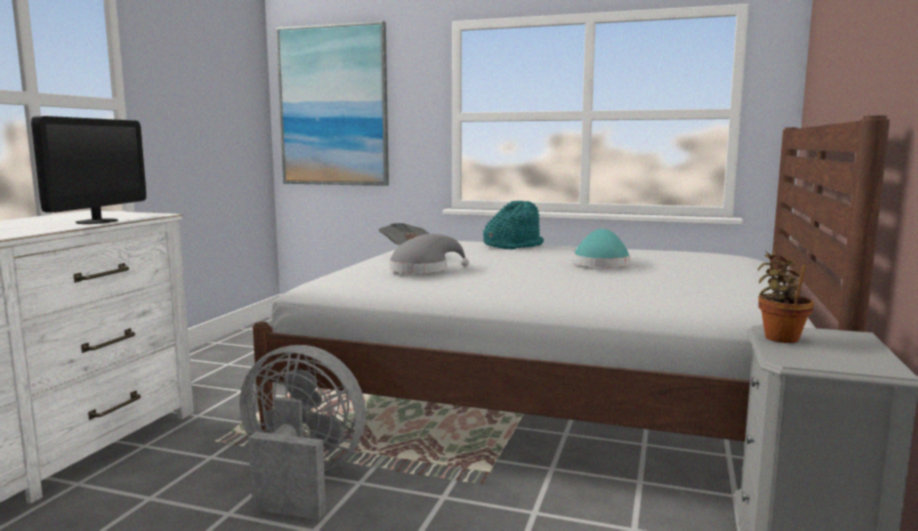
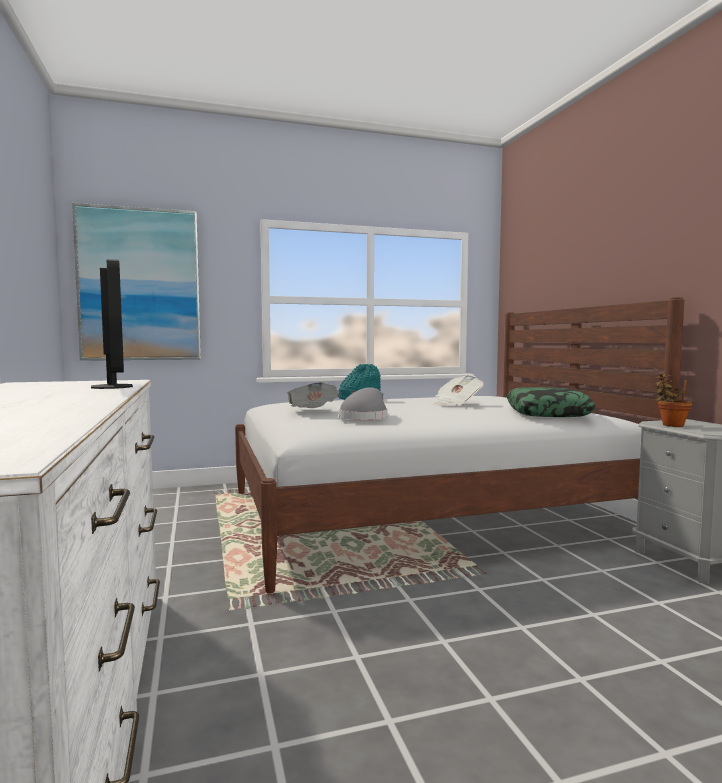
camera: 35 degrees left, 5 degrees down
grey fan [240,345,366,520] -> none
turquoise hat [573,229,630,267] -> newspaper [434,375,484,406]
none -> pillow [507,387,596,417]

